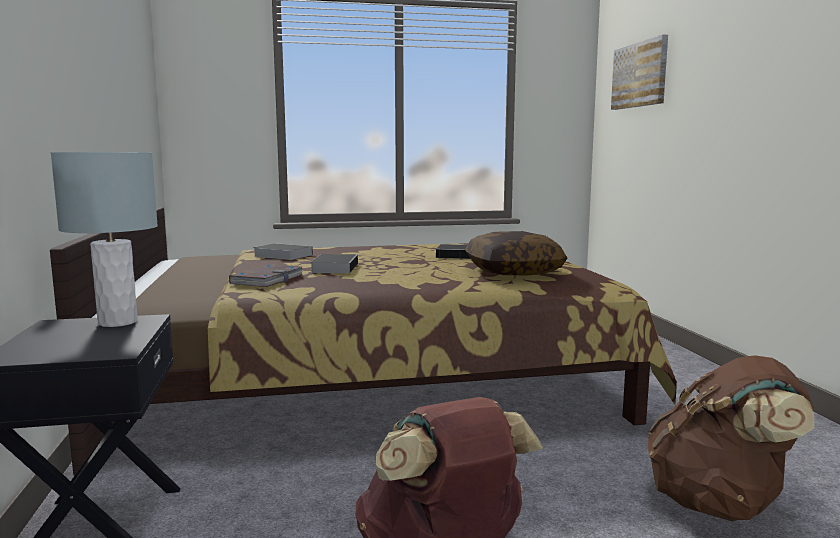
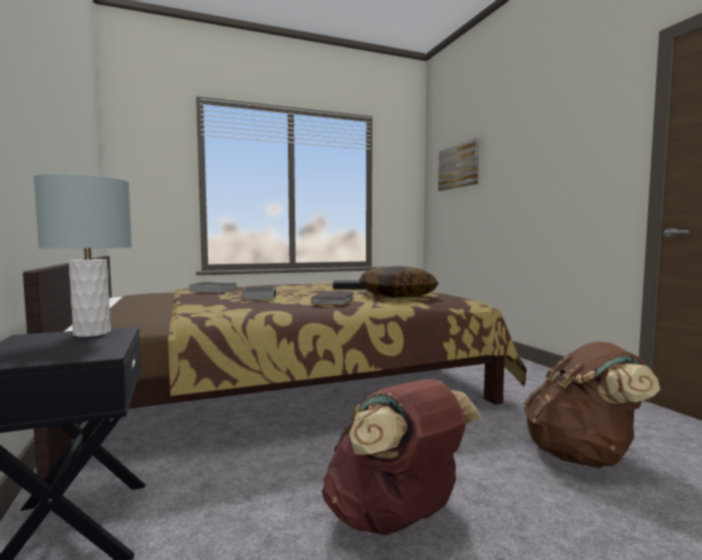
camera: 10 degrees left, 5 degrees down
book [229,264,302,287] -> book moved to [311,291,354,305]

